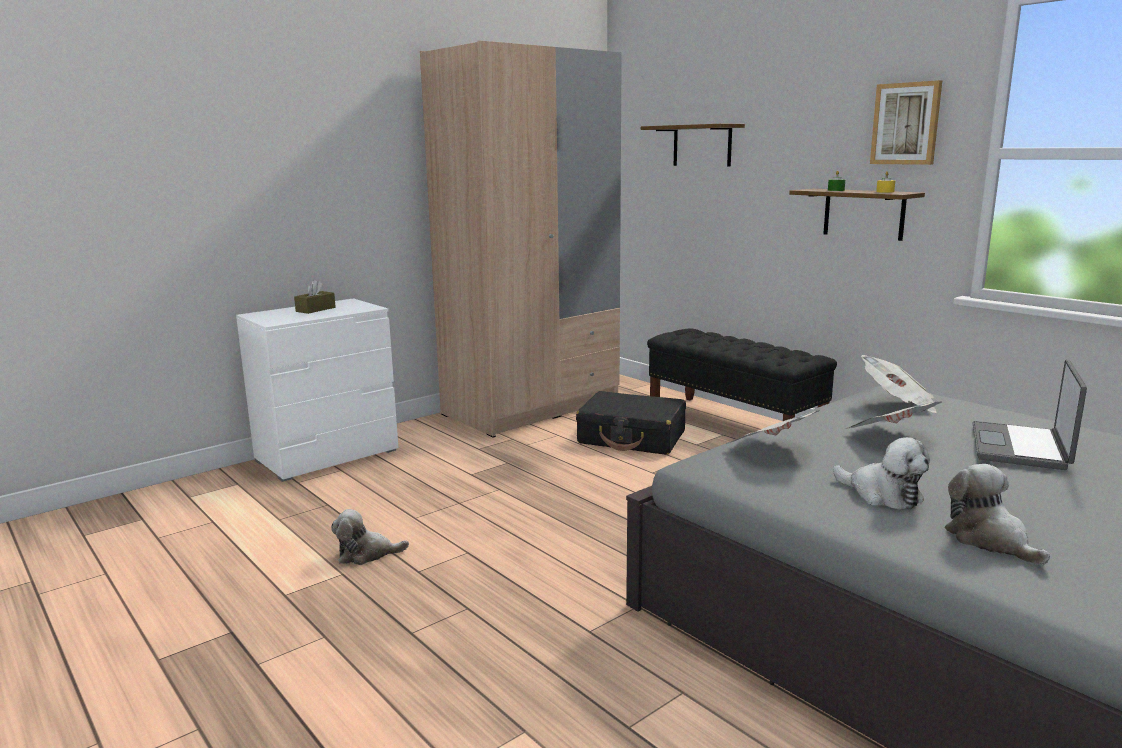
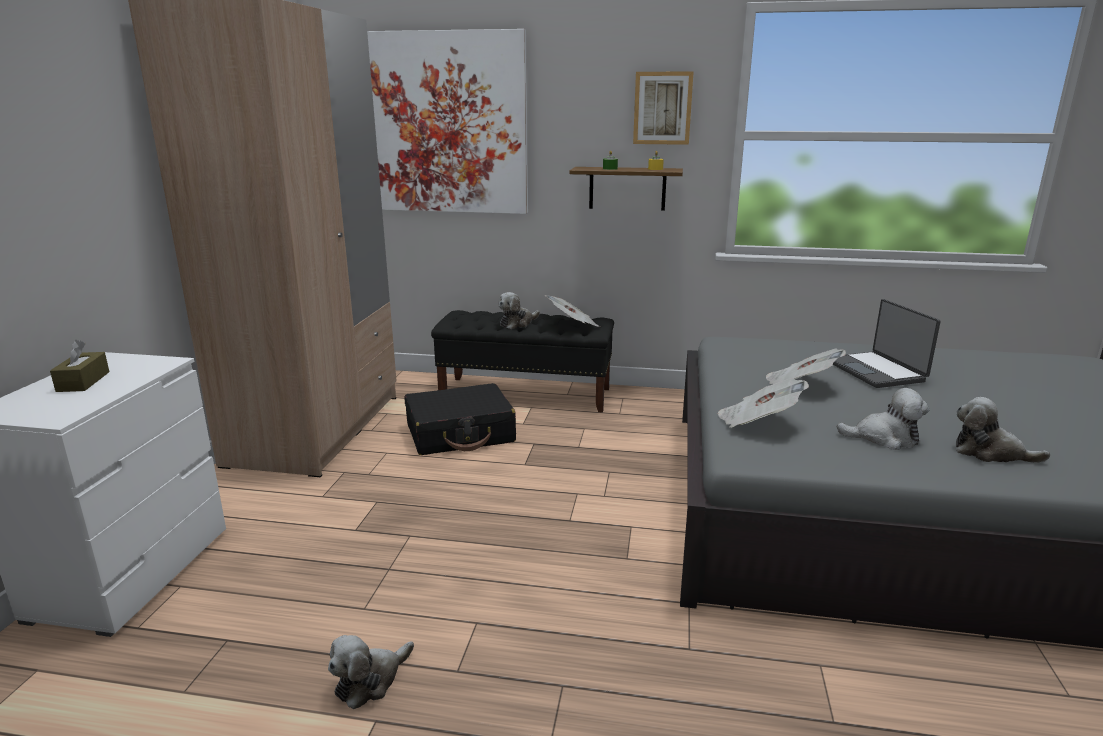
camera: 40 degrees left, 5 degrees up
shelf [641,124,745,167] -> picture [367,29,528,214]
newspaper [861,355,936,413] -> newspaper moved to [545,295,600,327]
none -> plush toy [498,292,540,329]

